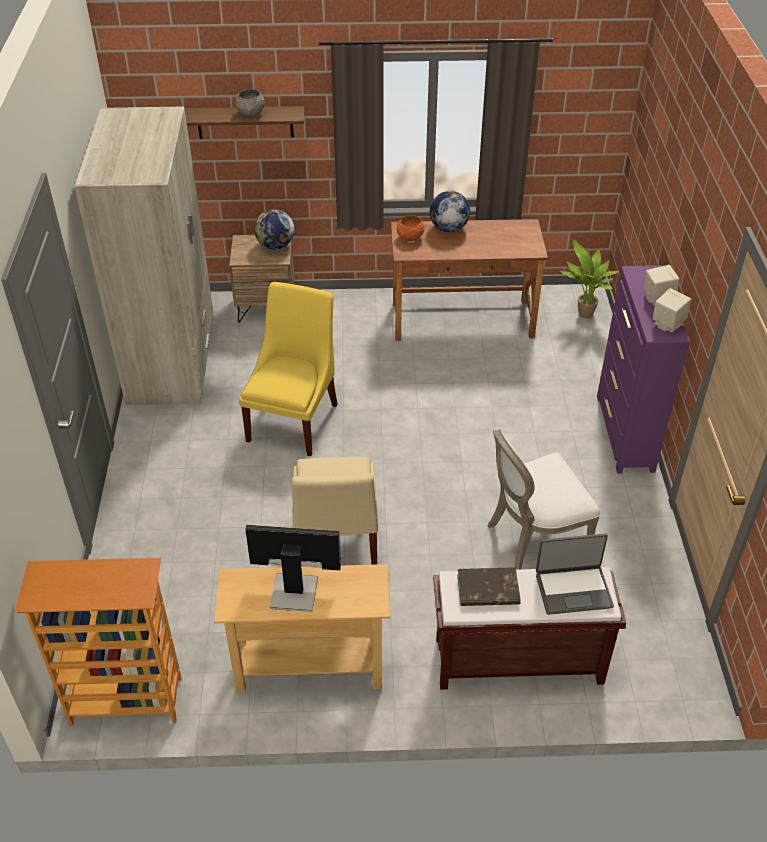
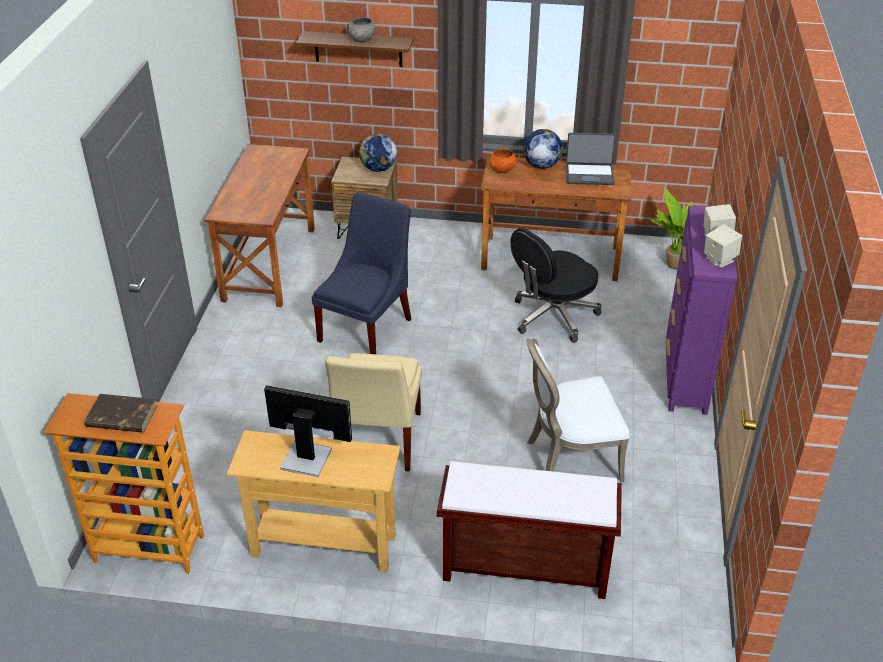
camera: 10 degrees right, 5 degrees down
beige wardrobe [74,107,213,405] -> brown desk [205,144,315,307]
yellow chair [239,282,338,456] -> blue chair [312,192,411,354]
brown book [457,567,521,606] -> brown book moved to [84,394,157,433]
laptop [536,533,614,615] -> laptop moved to [566,133,616,185]
none -> black office chair [511,228,602,343]

